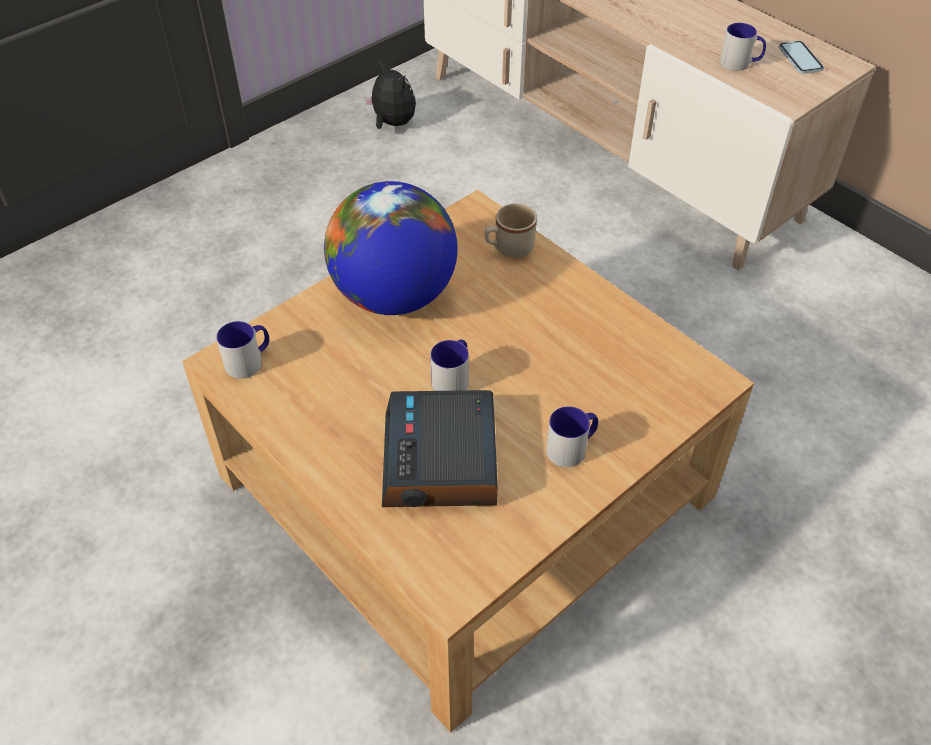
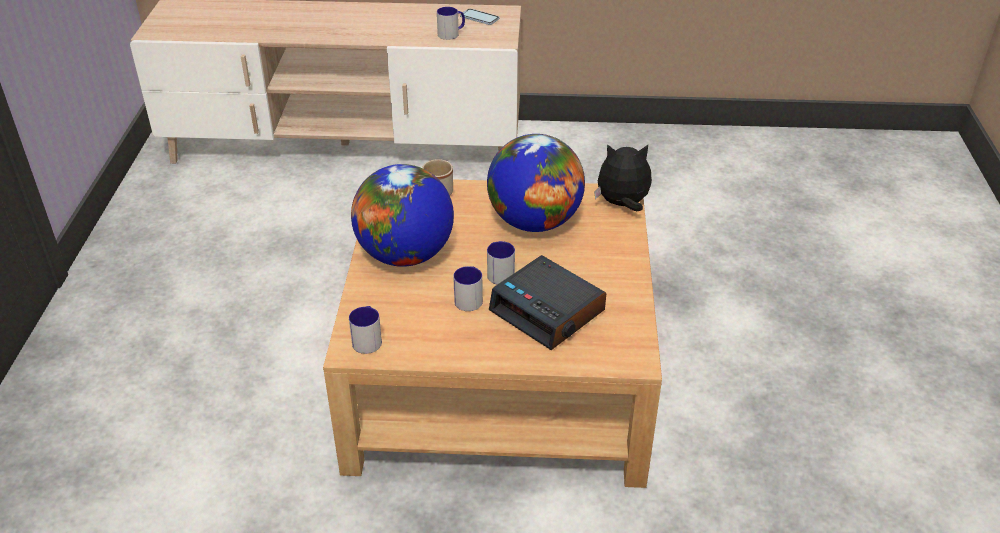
camera: 45 degrees left, 10 degrees down
plush toy [364,61,416,129] -> plush toy moved to [594,144,652,211]
mug [546,406,598,467] -> mug moved to [453,266,483,311]
none -> globe [487,134,585,232]

